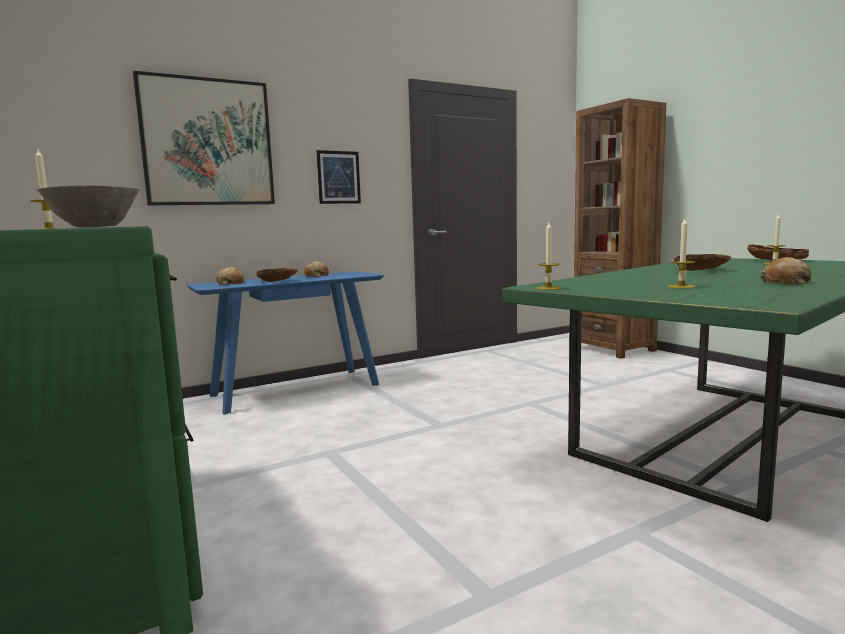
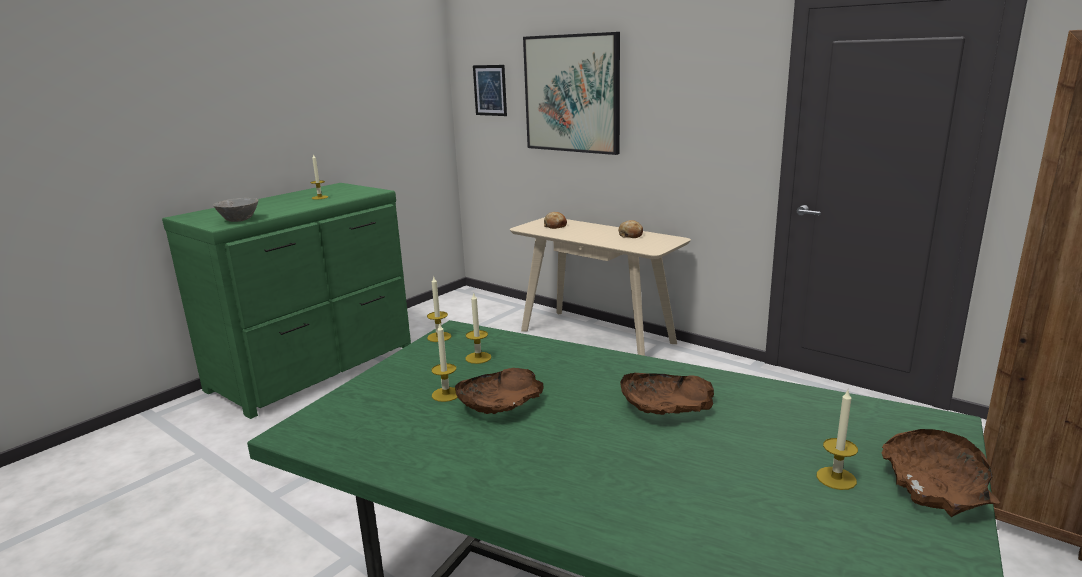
camera: 70 degrees right, 10 degrees up
blue console table [187,271,384,414] -> beige console table [510,217,691,356]
brown bowl [256,268,298,282] -> brown bowl moved to [455,368,544,414]
picture [316,150,361,204] -> picture moved to [473,65,507,116]
bread [761,257,811,284] -> none
none -> candle [466,292,491,364]

